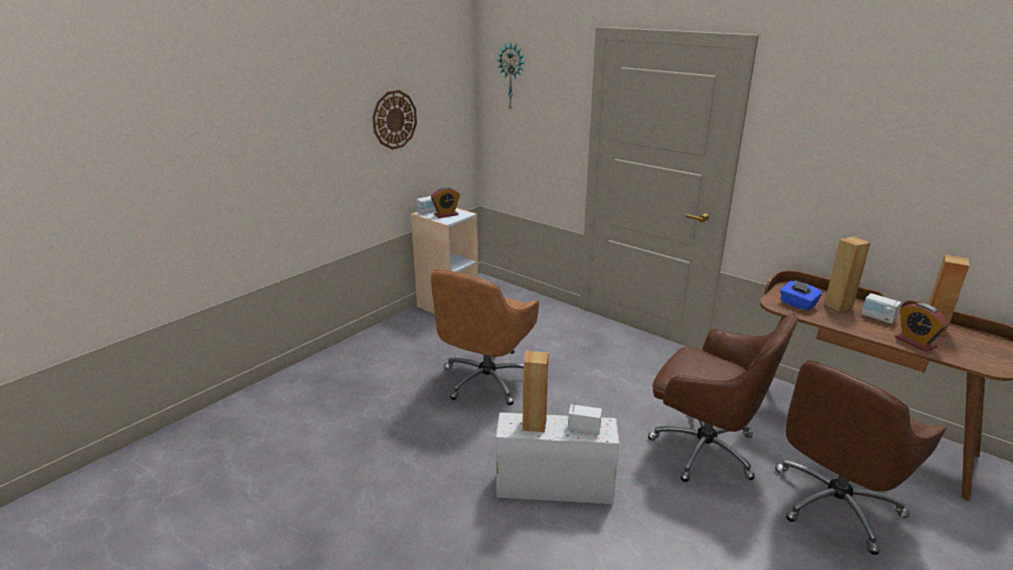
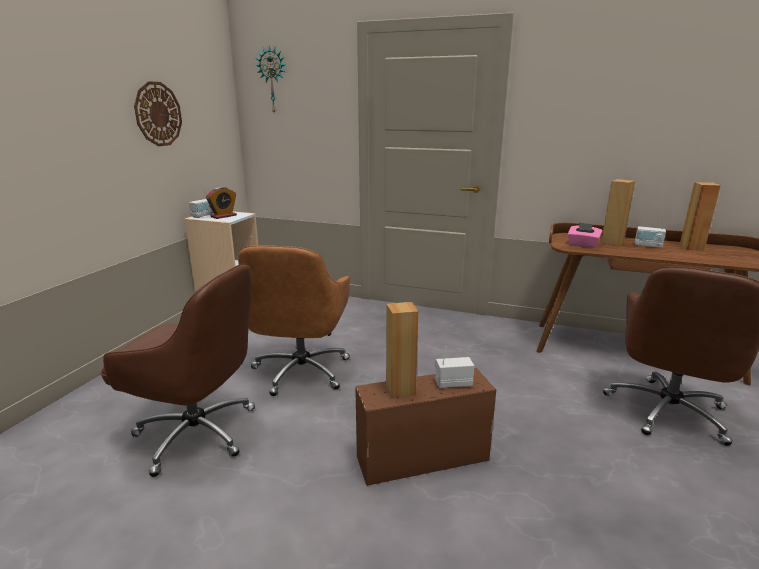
camera: 20 degrees left, 5 degrees down
white storage box [496,412,619,504] -> brown storage box [355,368,496,486]
brown office chair [648,314,798,482] -> brown office chair moved to [100,263,255,477]
blue tissue box [780,280,822,311] -> pink tissue box [568,222,603,248]
alarm clock [895,303,949,352] -> none

